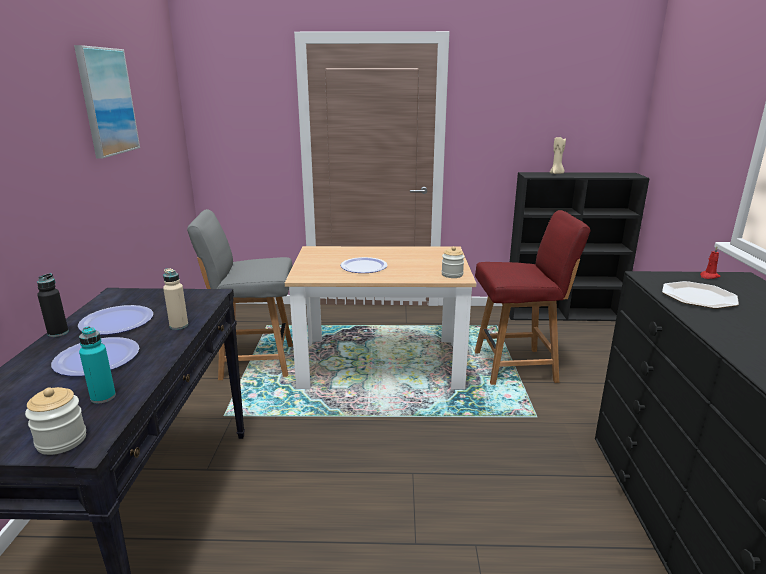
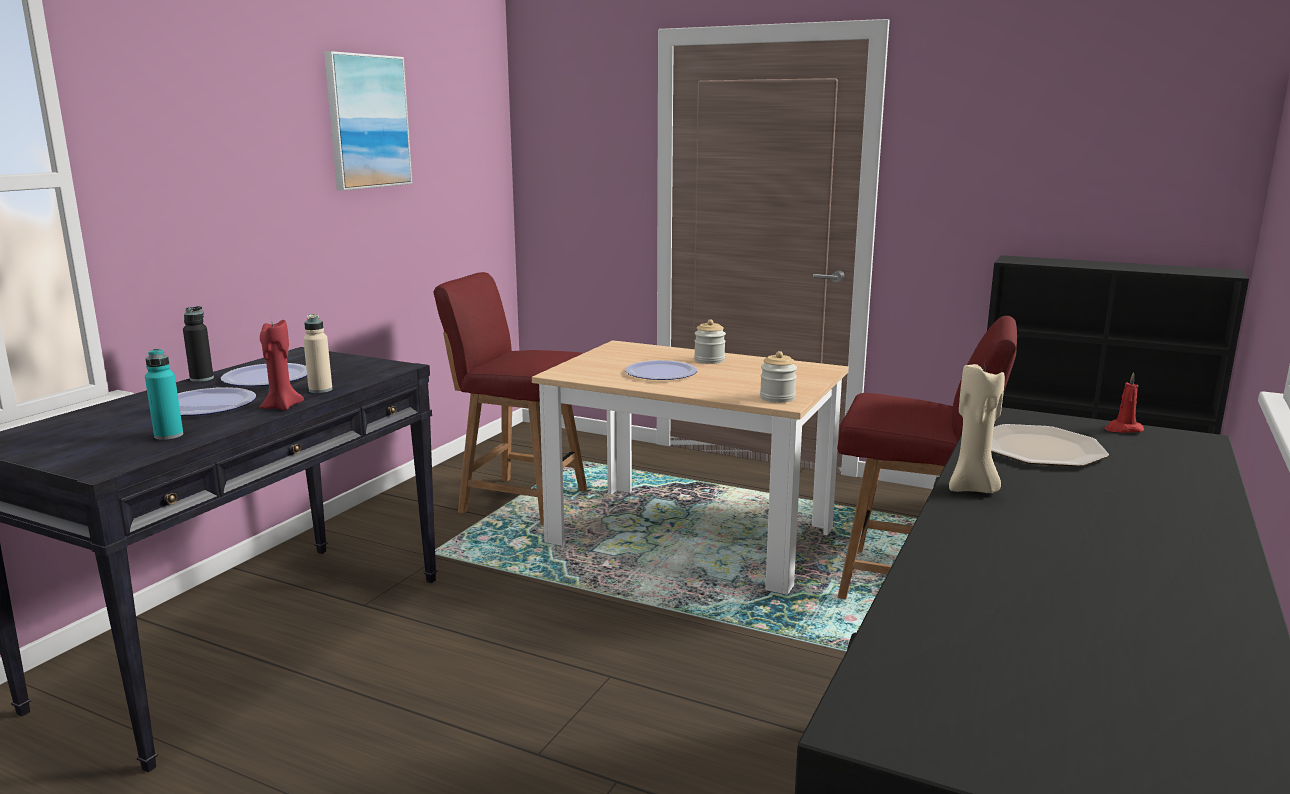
camera: 25 degrees right, 5 degrees down
jar [25,387,86,455] -> jar moved to [694,319,726,364]
grey chair [187,209,293,380] -> red chair [433,272,587,525]
beige candle [550,136,566,174] -> beige candle moved to [949,364,1005,493]
none -> red candle [260,320,304,410]

